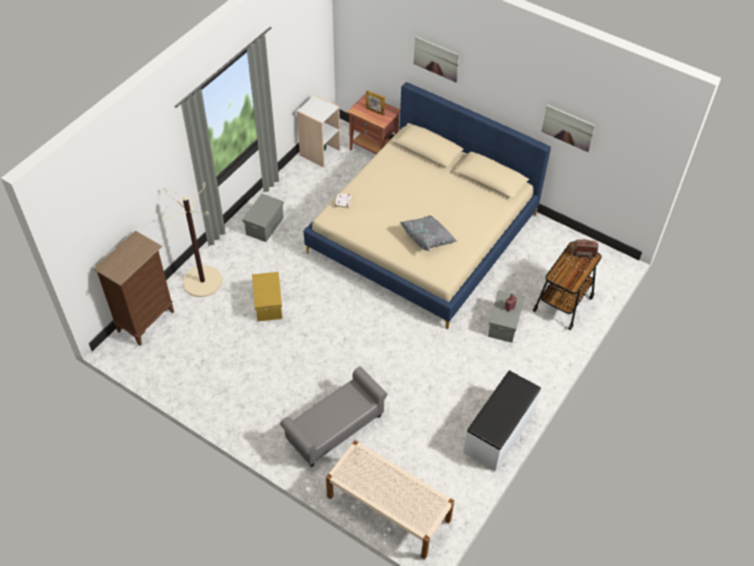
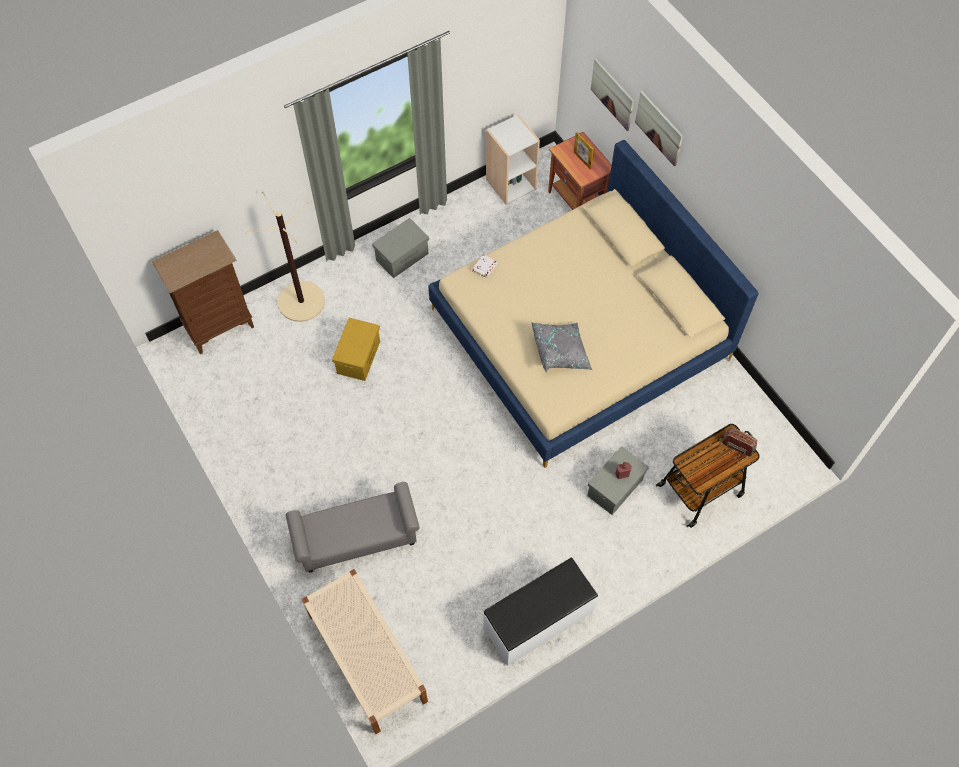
camera: 25 degrees right, 10 degrees up
picture [541,105,595,152] -> picture moved to [591,59,634,131]

